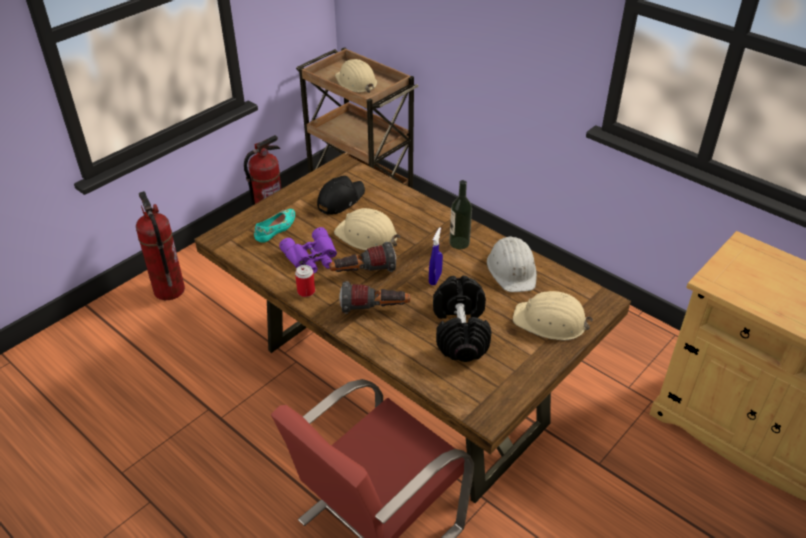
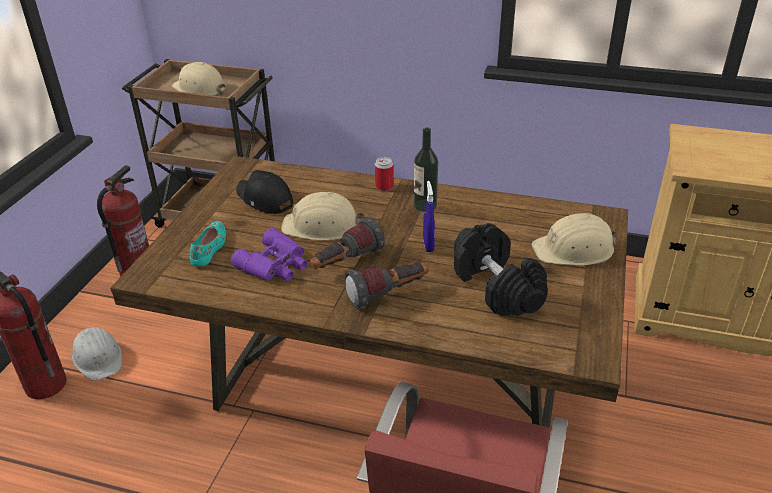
camera: 25 degrees left, 5 degrees down
can [295,265,315,297] -> can moved to [375,157,394,191]
black cap [317,176,365,214] -> black cap turned 60 degrees counterclockwise [237,170,293,214]
white hard hat [487,236,537,292] -> white hard hat moved to [72,327,122,381]

